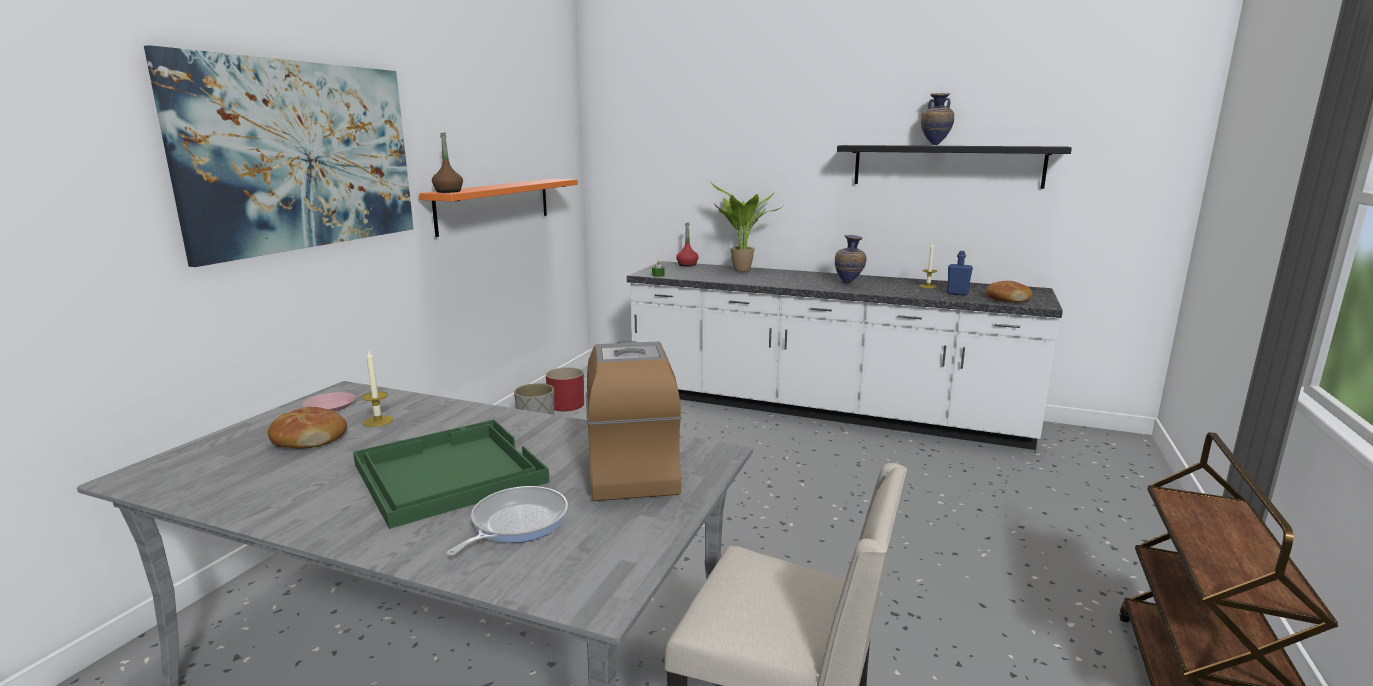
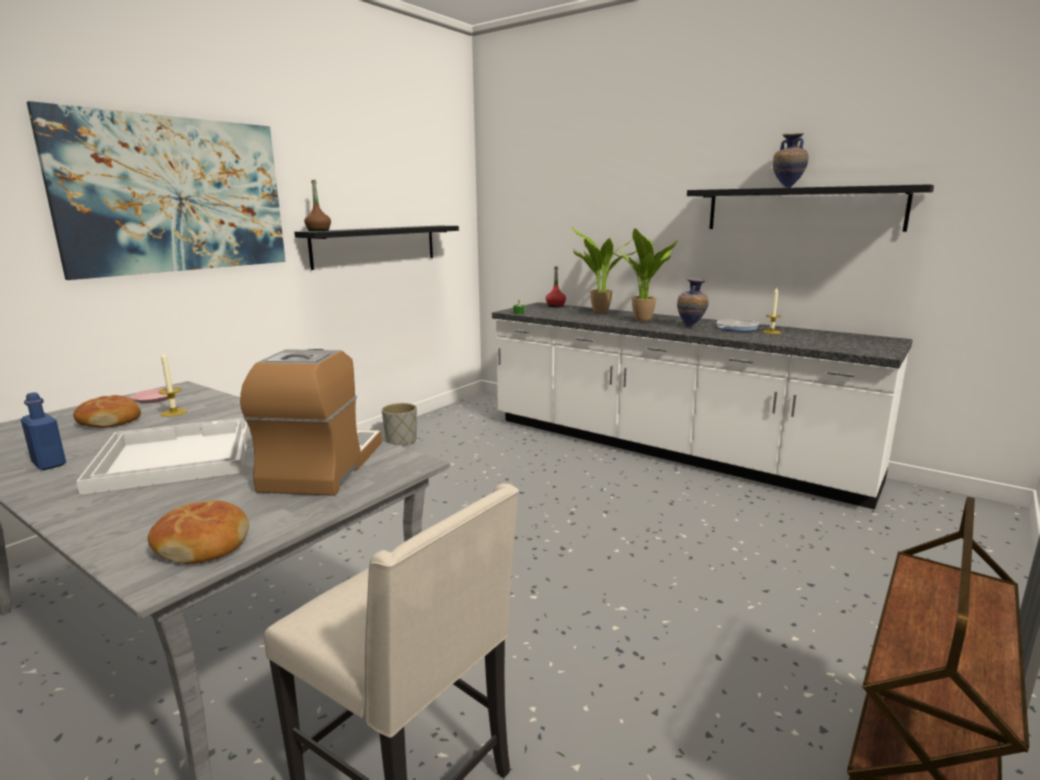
camera: 15 degrees right, 0 degrees up
green tray [353,419,549,529] -> white tray [76,418,250,495]
orange shelf [419,179,578,237] -> black shelf [294,226,459,270]
frying pan [446,486,568,556] -> frying pan moved to [717,319,760,332]
red planter [546,367,584,411] -> none
blue bottle [947,251,973,296] -> blue bottle moved to [21,392,66,470]
bread [986,281,1032,302] -> bread moved to [148,500,249,564]
none -> potted plant [609,228,677,322]

